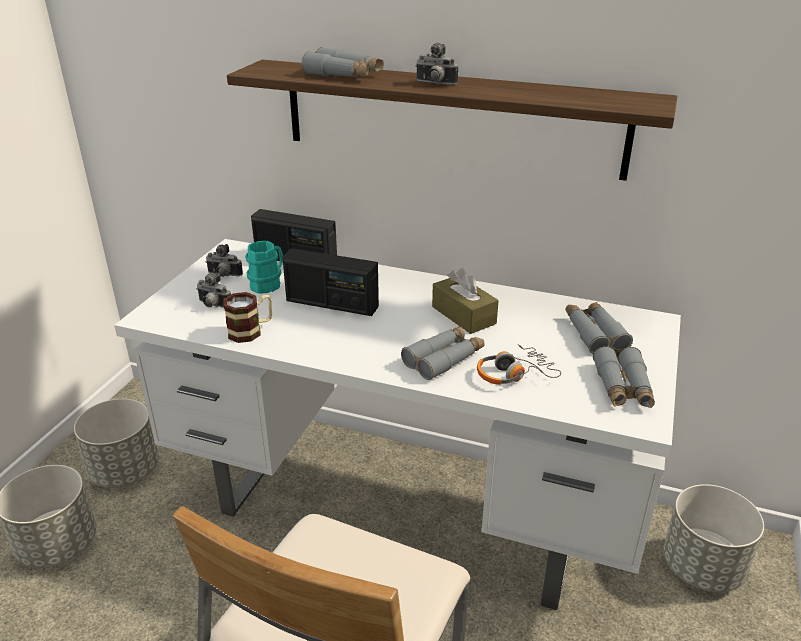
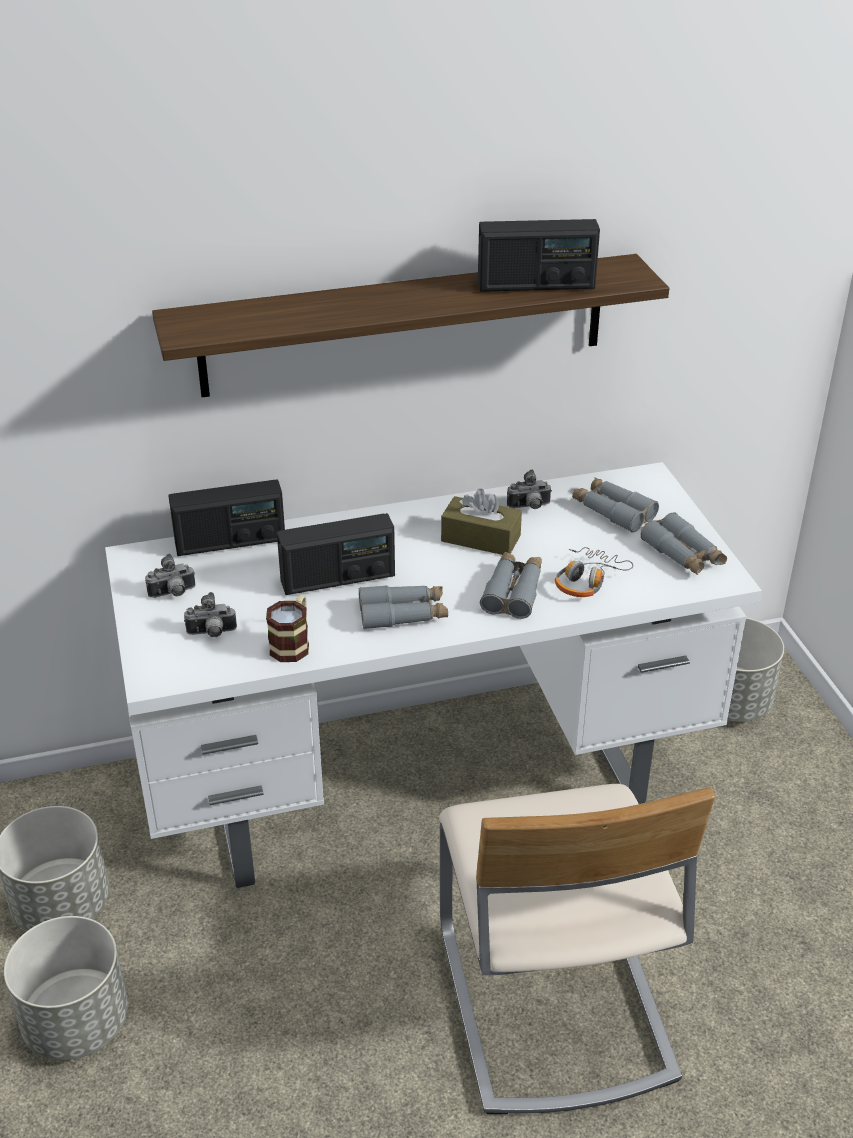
camera: 35 degrees left, 5 degrees up
turquoise mug [245,241,283,294] -> none
grey binoculars [302,47,384,77] -> grey binoculars moved to [359,585,448,629]
camera [415,43,458,85] -> camera moved to [507,469,552,509]
none -> radio [478,219,600,292]

